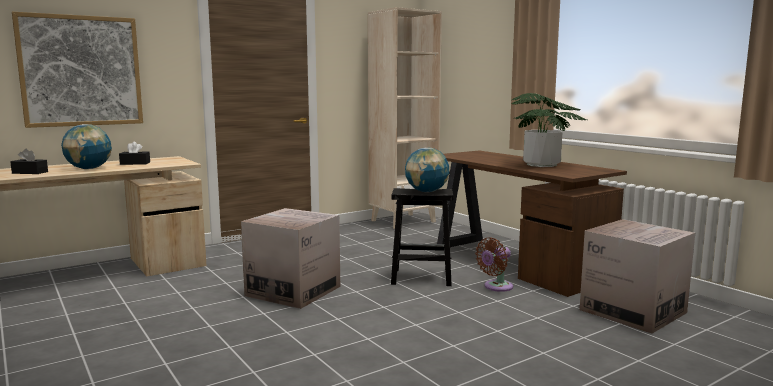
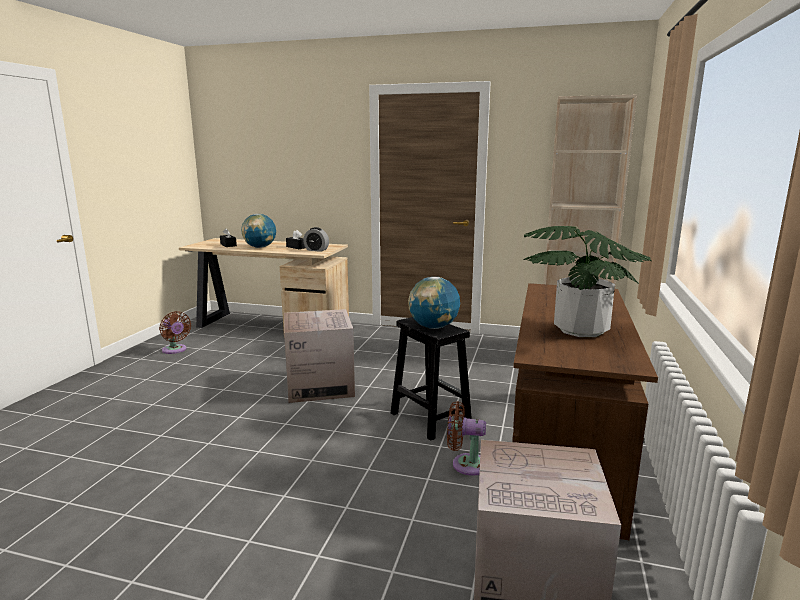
camera: 50 degrees right, 5 degrees up
picture [12,12,143,128] -> none
none -> brown fan [159,311,191,354]
none -> alarm clock [303,227,329,252]

